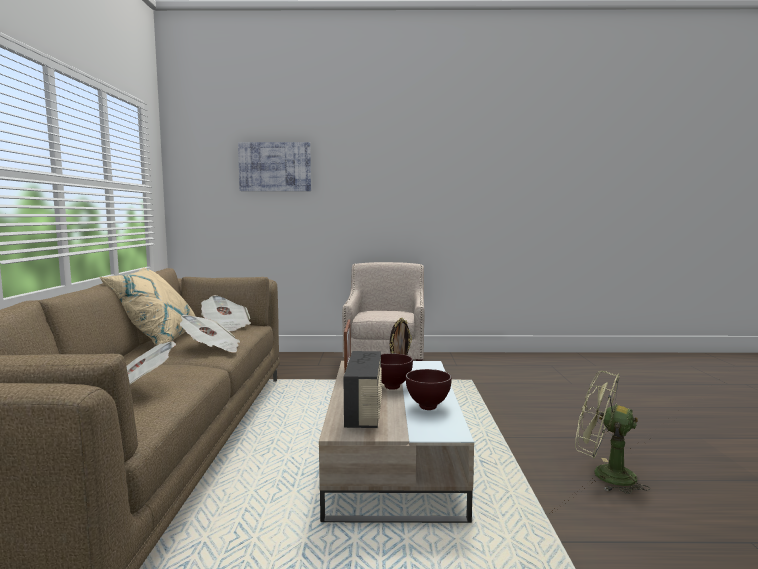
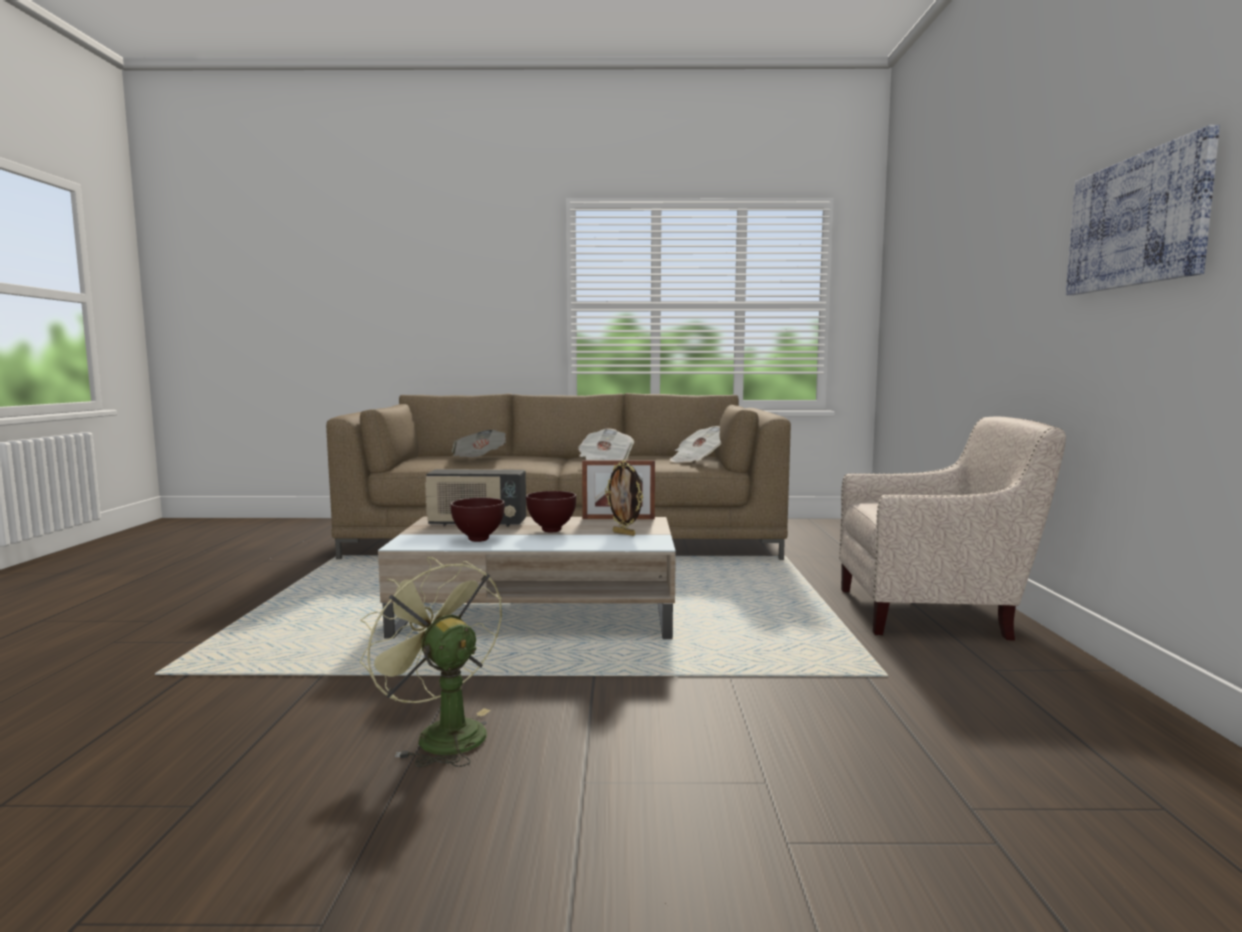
camera: 90 degrees right, 0 degrees up
beige pillow [100,267,196,346] -> none
picture [238,142,311,191] -> picture moved to [1066,125,1220,295]
green fan [575,371,650,494] -> green fan turned 75 degrees counterclockwise [360,557,502,767]

